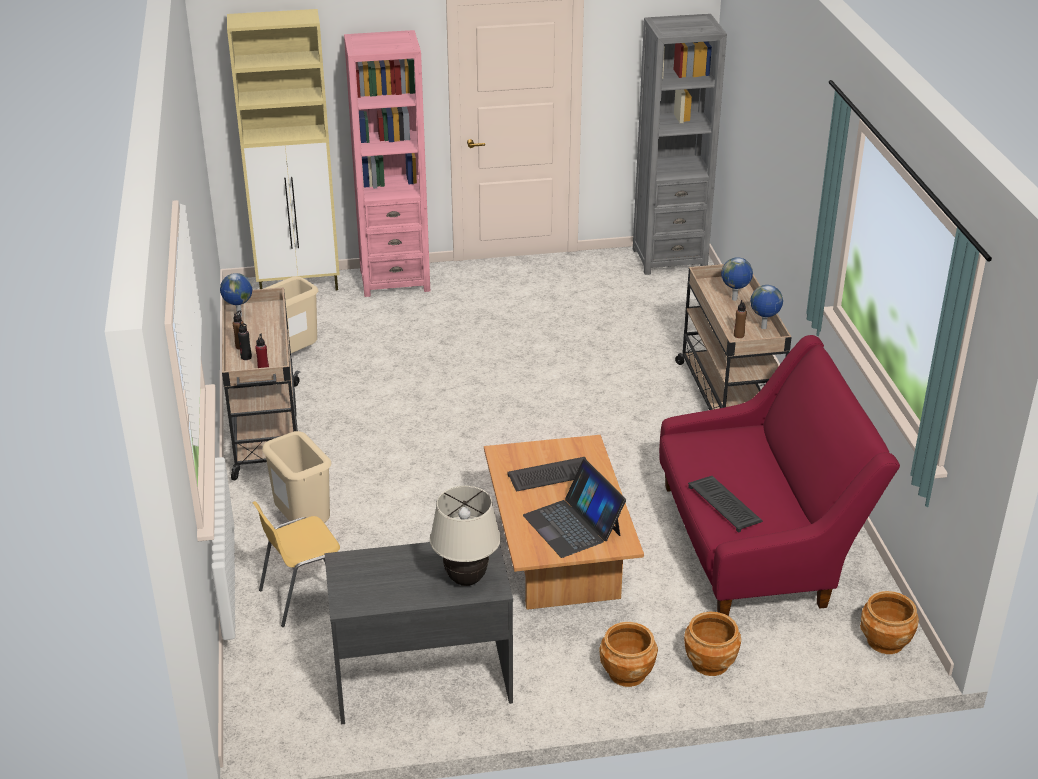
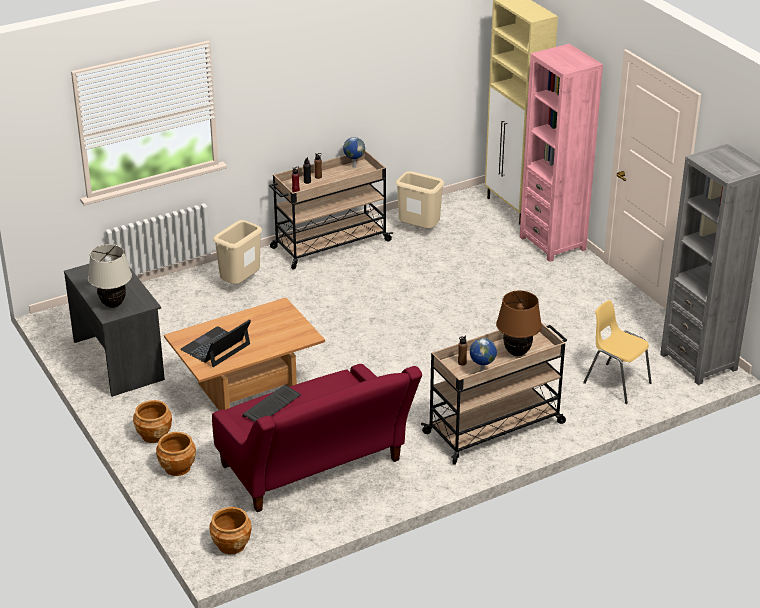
camera: 70 degrees right, 0 degrees up
yellow chair [252,501,340,627] -> yellow chair moved to [583,300,652,404]
keyboard [507,457,587,492] -> none
globe [721,257,753,301] -> brown table lamp [496,290,542,356]

